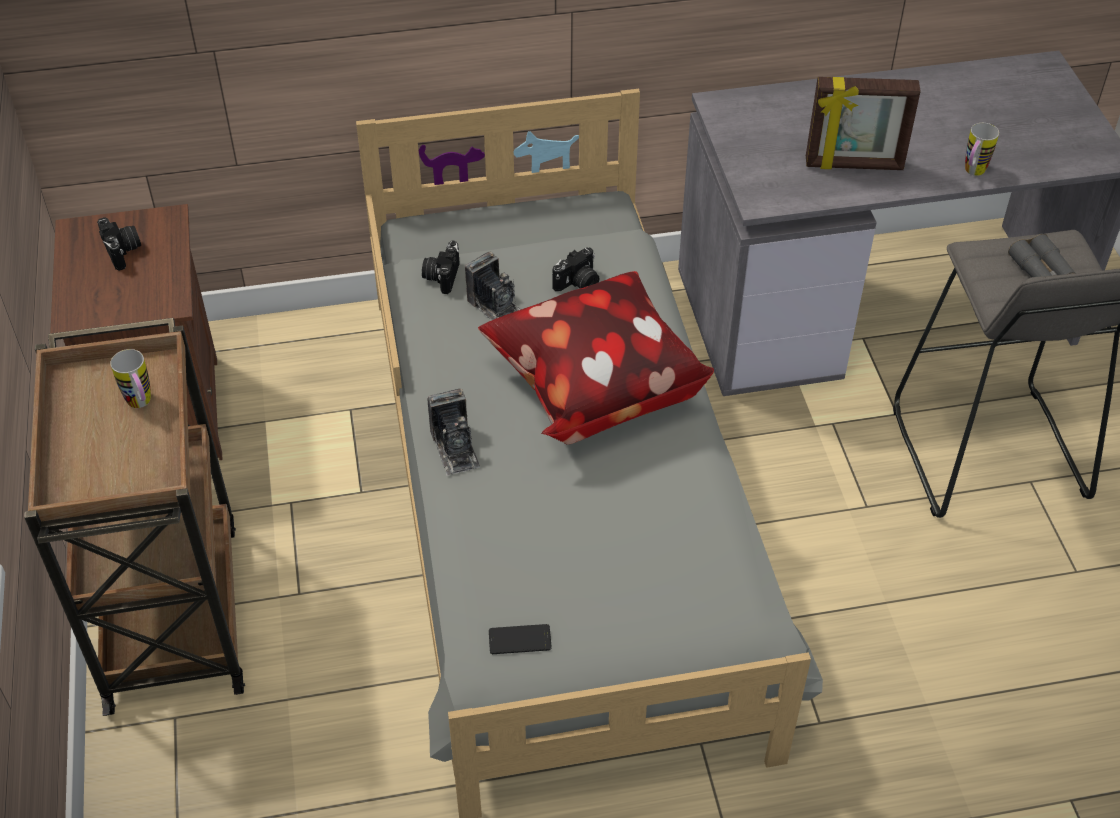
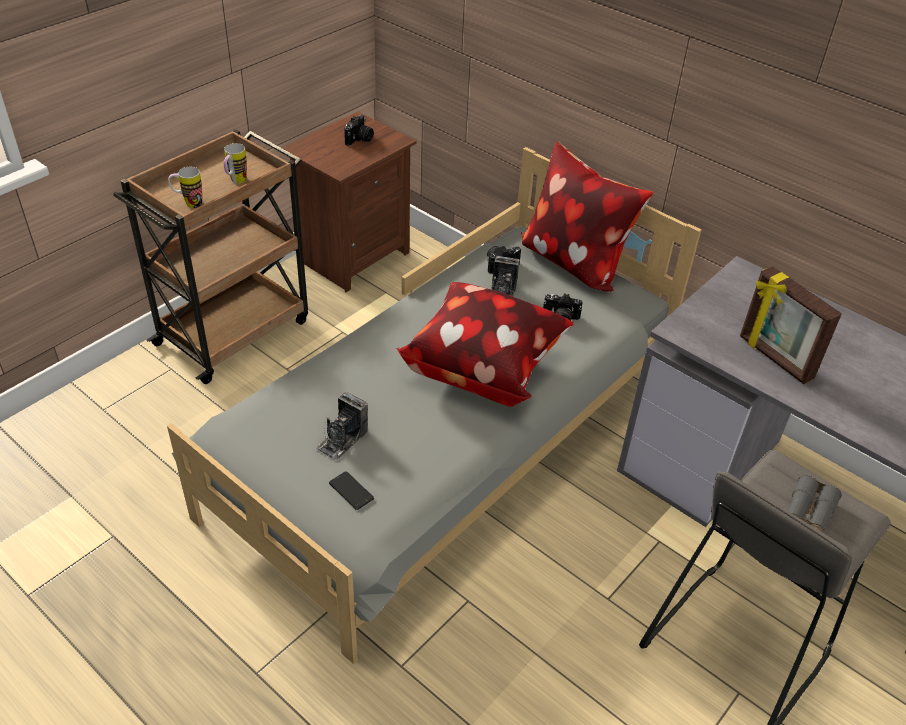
camera: 50 degrees right, 5 degrees down
camera [427,389,480,476] -> camera moved to [315,392,368,461]
phone [489,624,552,654] -> phone moved to [329,471,374,510]
mug [965,123,999,176] -> mug moved to [168,167,202,208]
none -> pillow [521,141,653,292]

